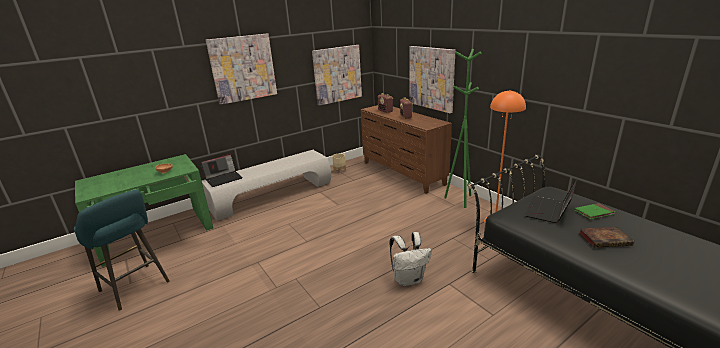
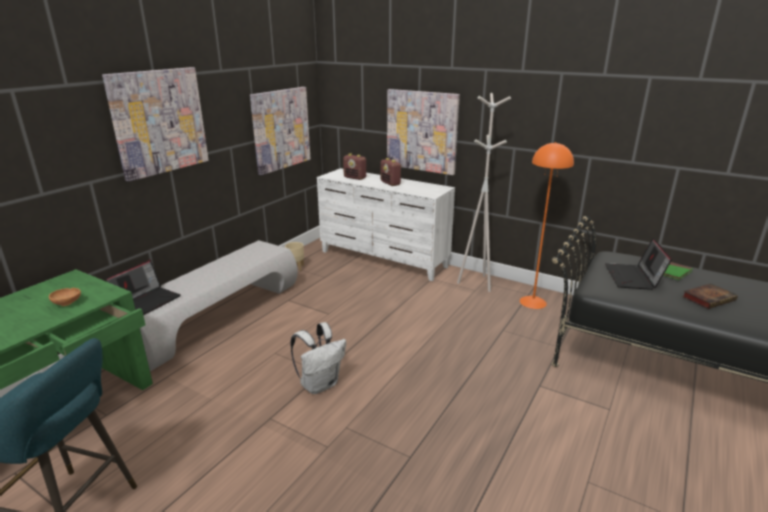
camera: 25 degrees left, 0 degrees up
brown dresser [361,105,452,194] -> white dresser [317,168,455,281]
white backpack [389,232,432,286] -> white backpack moved to [290,322,346,394]
green clothes rack [444,49,481,208] -> grey clothes rack [457,93,511,292]

